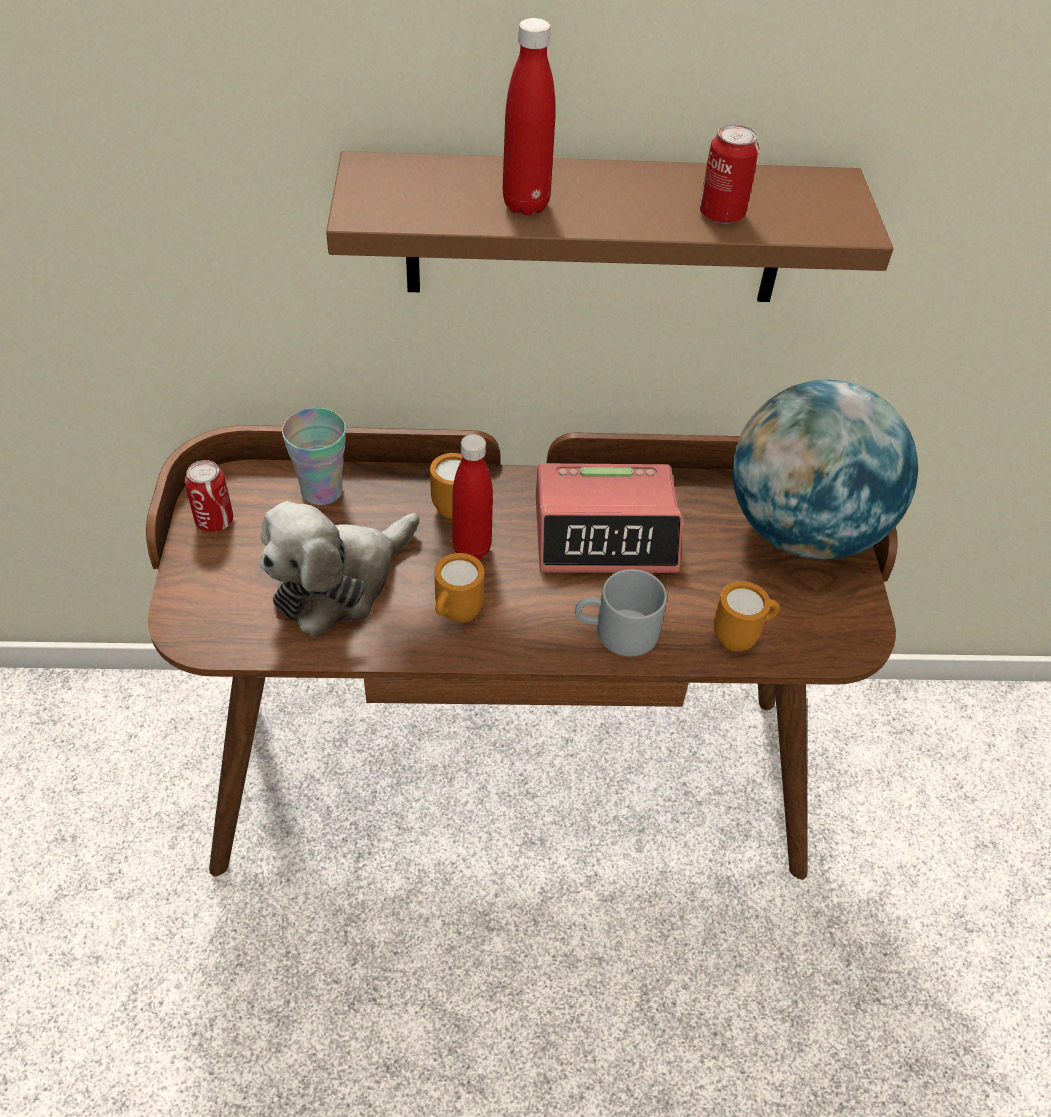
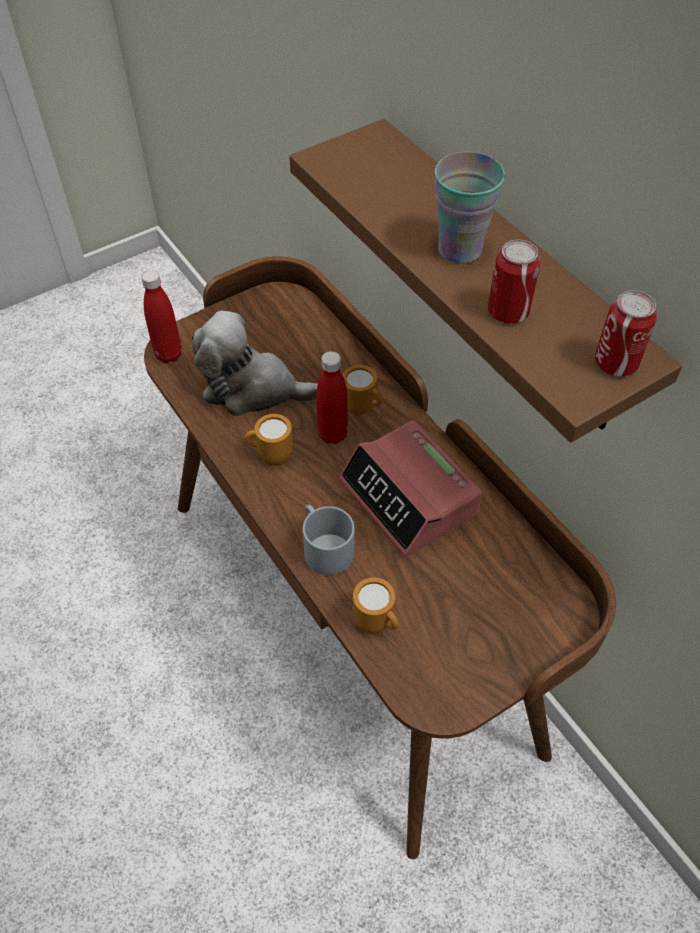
camera: 60 degrees right, 5 degrees up
can [185,460,233,532] -> can moved to [595,291,657,376]
cup [282,408,346,505] -> cup moved to [435,152,505,264]
red bottle [503,18,556,215] -> red bottle moved to [141,270,182,363]
globe [733,380,918,559] -> none

